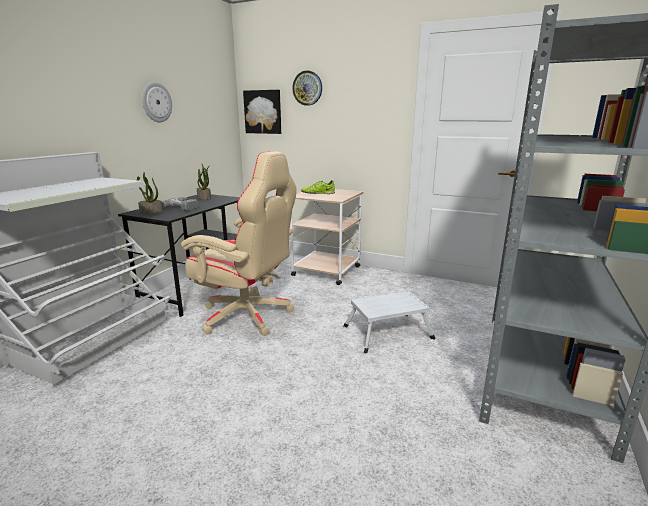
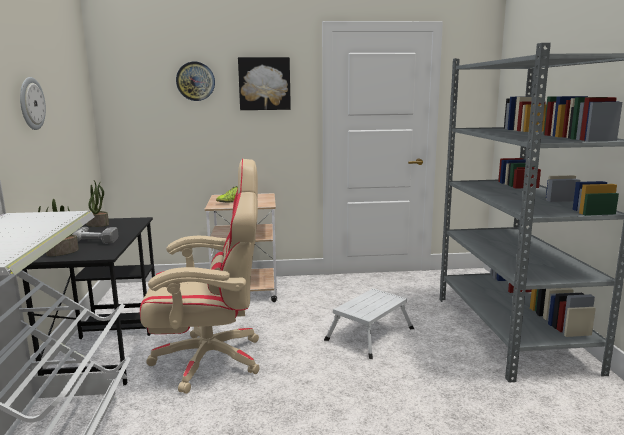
camera: 30 degrees left, 5 degrees down
picture [243,90,281,134] -> picture moved to [238,57,291,110]

